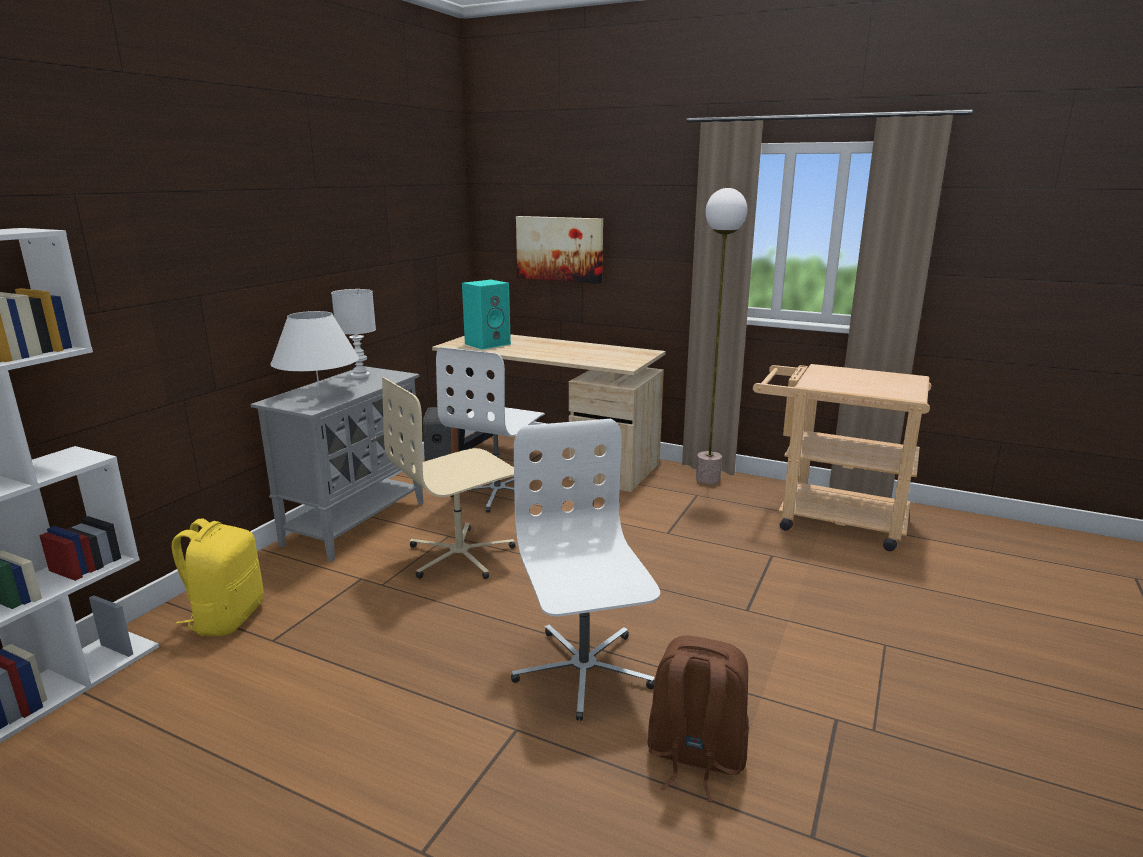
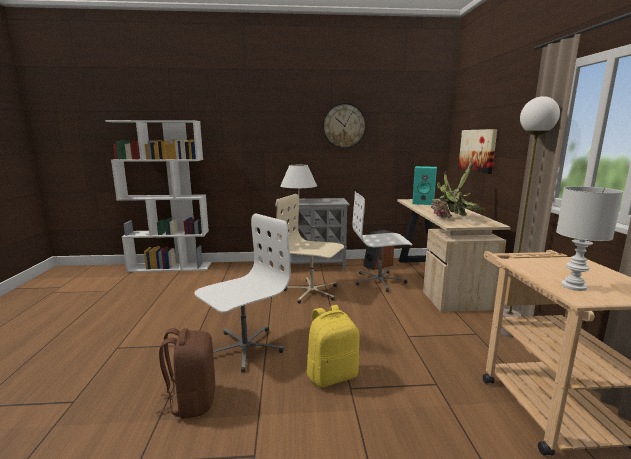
camera: 60 degrees right, 5 degrees down
yellow backpack [172,519,264,636] -> yellow backpack moved to [307,305,359,387]
white table lamp [331,289,376,378] -> white table lamp moved to [556,186,623,291]
none -> wall clock [322,103,366,149]
none -> potted plant [431,162,485,218]

